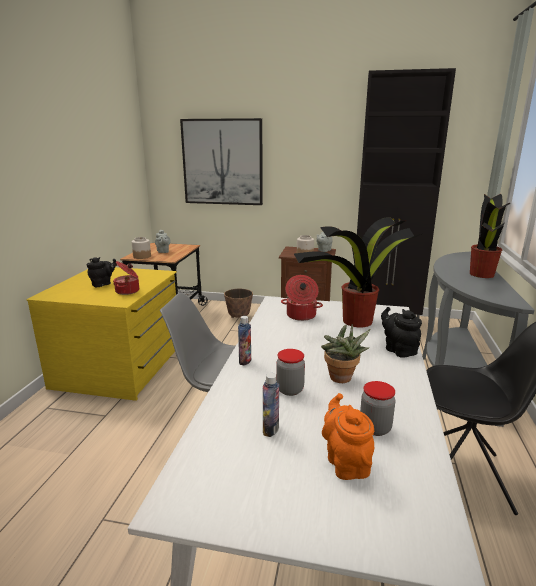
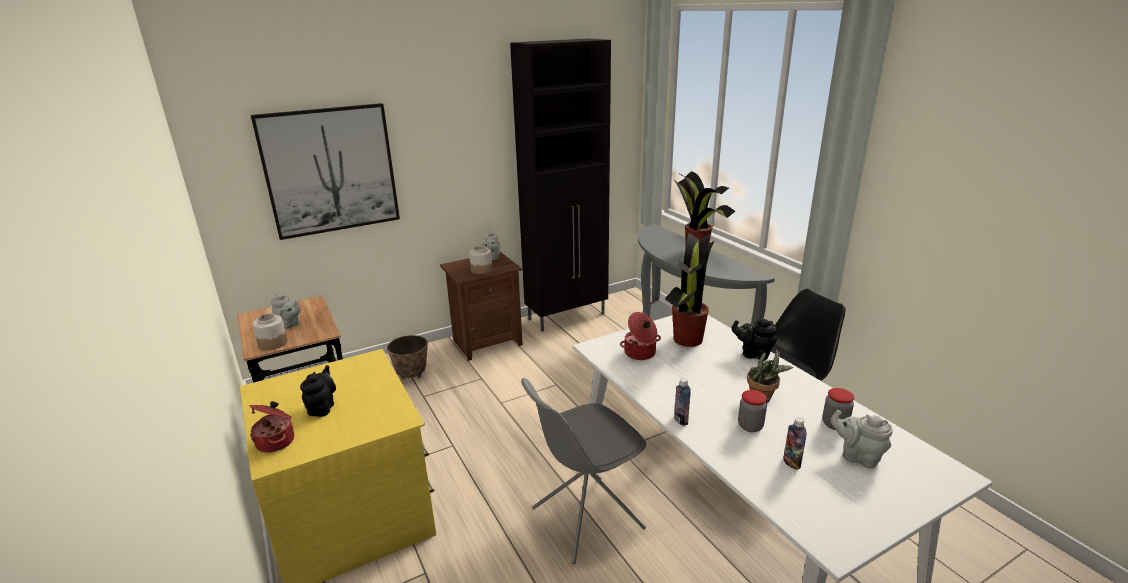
camera: 40 degrees left, 5 degrees up
cooking pot [113,261,139,295] -> cooking pot moved to [249,401,294,453]
orange teapot [322,393,374,480] -> grey teapot [831,410,893,468]

